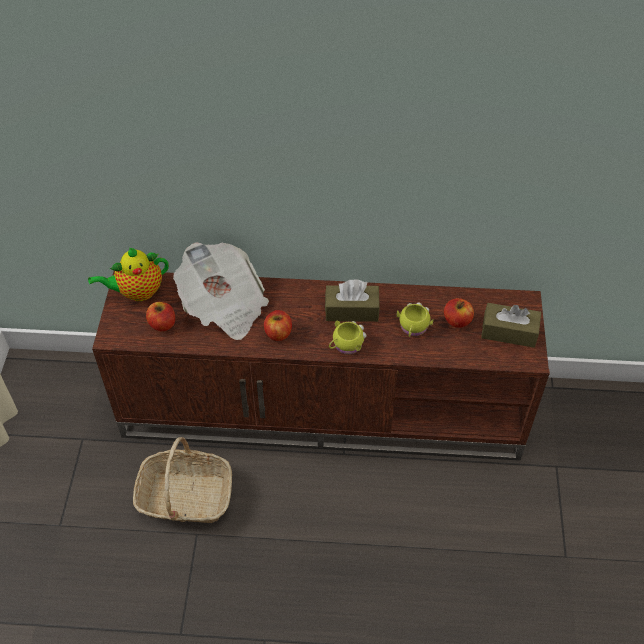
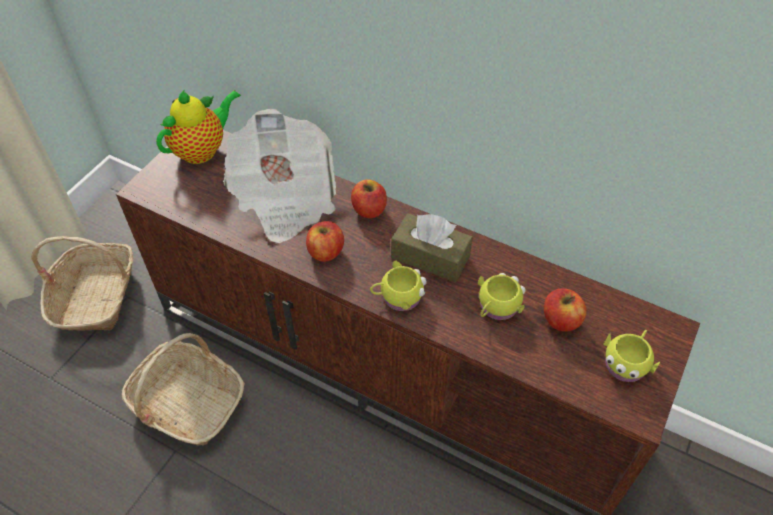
camera: 25 degrees right, 0 degrees up
teapot [88,248,169,301] -> teapot turned 135 degrees clockwise [156,90,241,164]
apple [146,302,175,331] -> apple moved to [351,179,387,218]
brown tissue box [481,303,541,348] -> yellow mug [603,330,660,382]
none -> basket [31,236,133,331]

